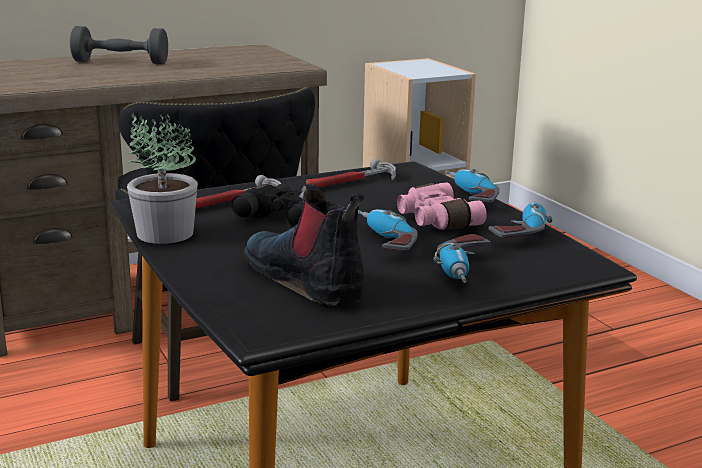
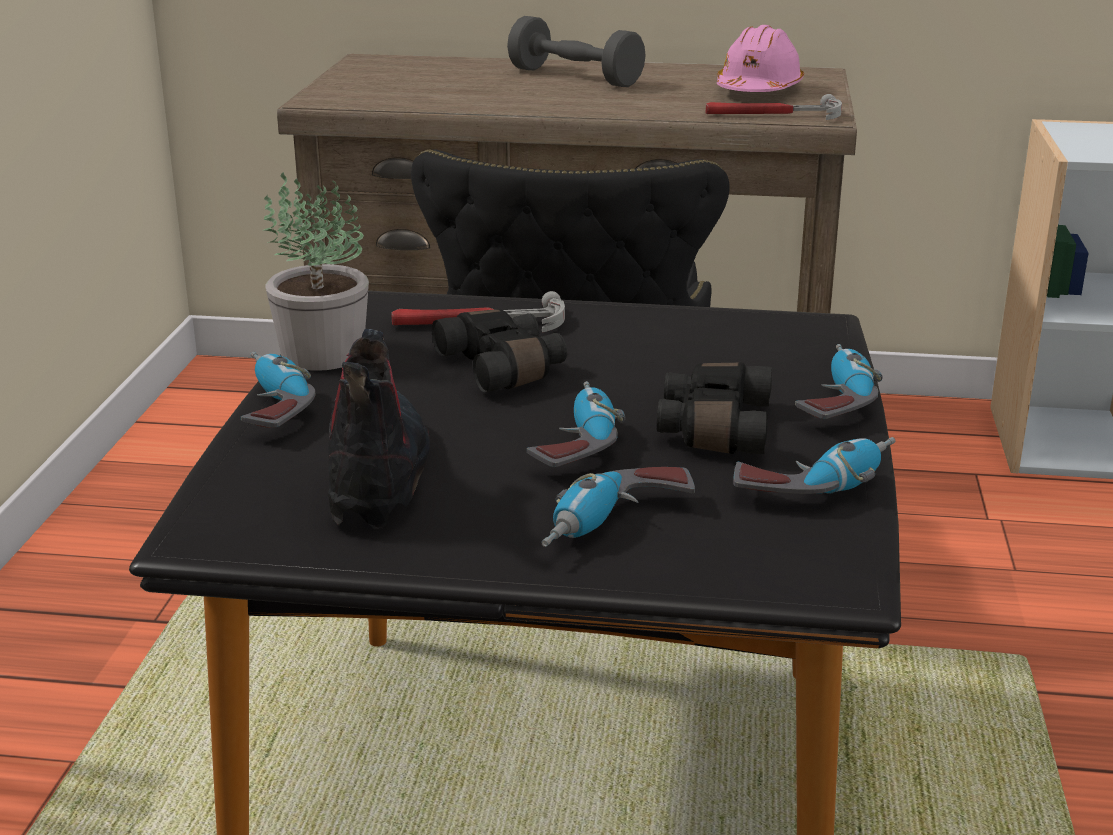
camera: 35 degrees right, 5 degrees up
hammer [306,159,396,187] -> hammer moved to [706,94,842,120]
pink binoculars [397,183,487,230] -> black binoculars [657,362,772,454]
none -> power drill [241,352,315,428]
none -> pink hard hat [717,25,804,92]

